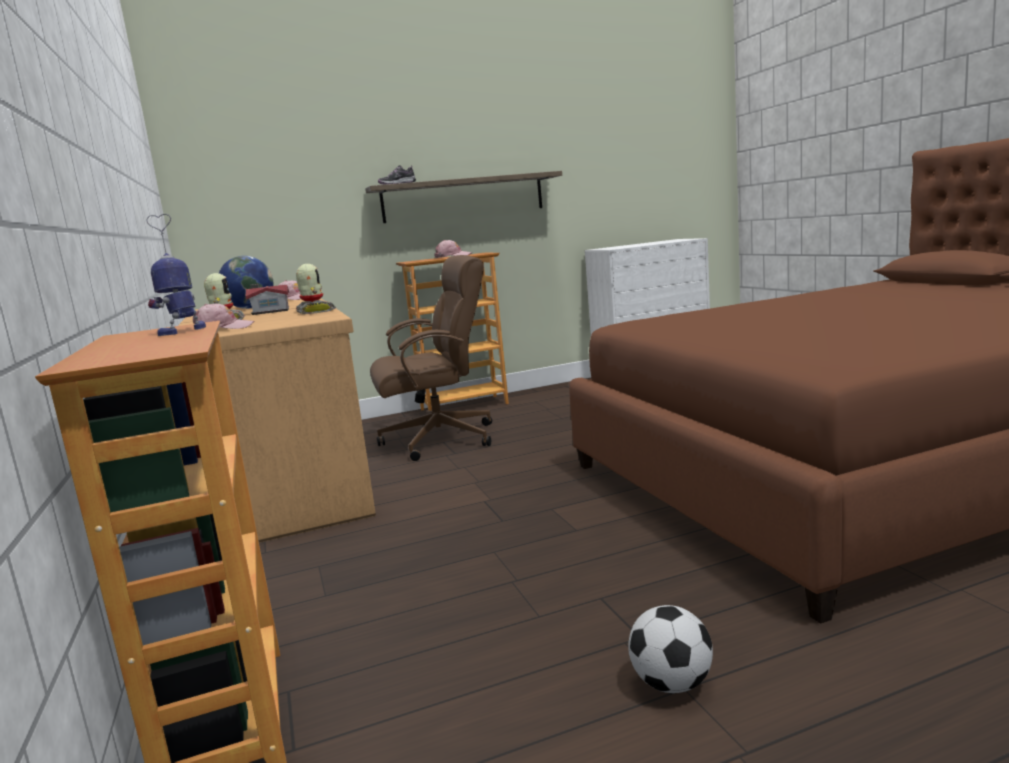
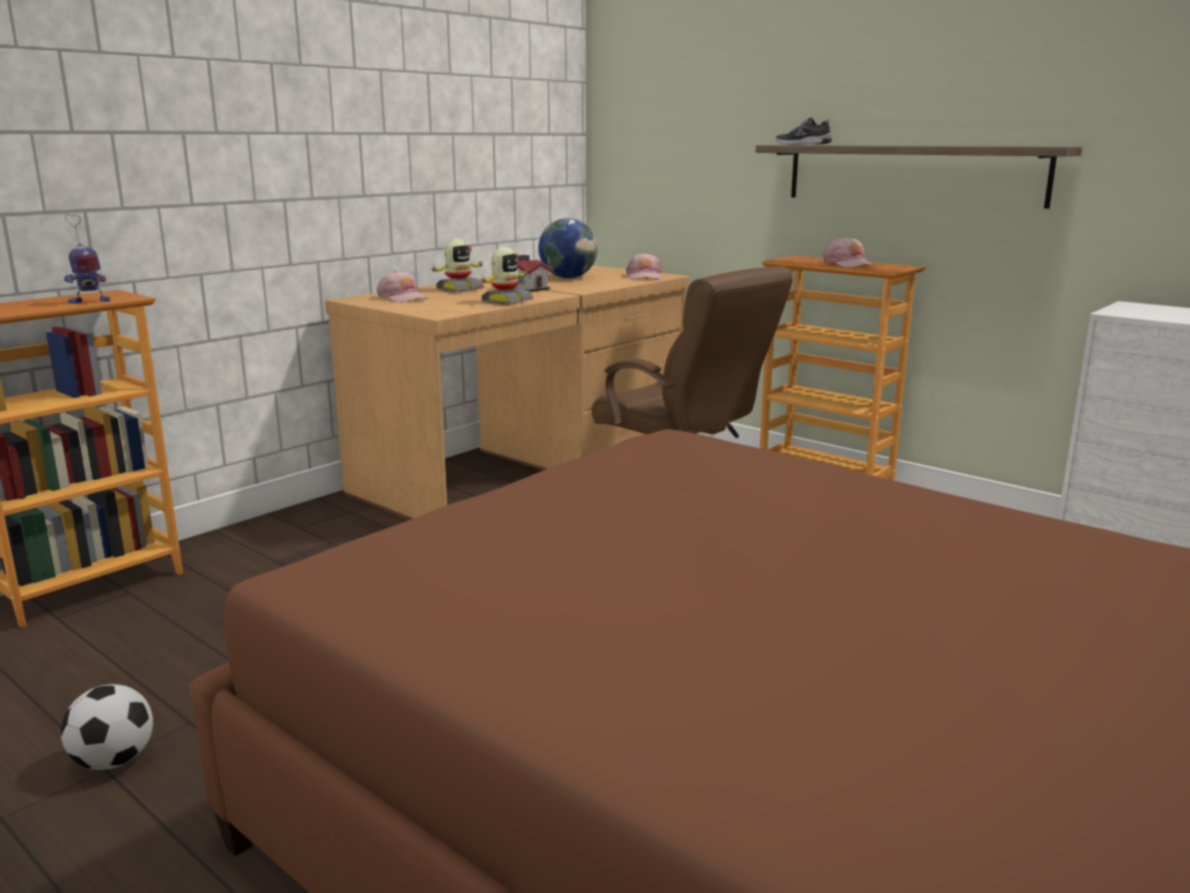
camera: 60 degrees right, 5 degrees up
toy robot [146,214,206,336] -> toy robot turned 150 degrees clockwise [64,214,111,304]

